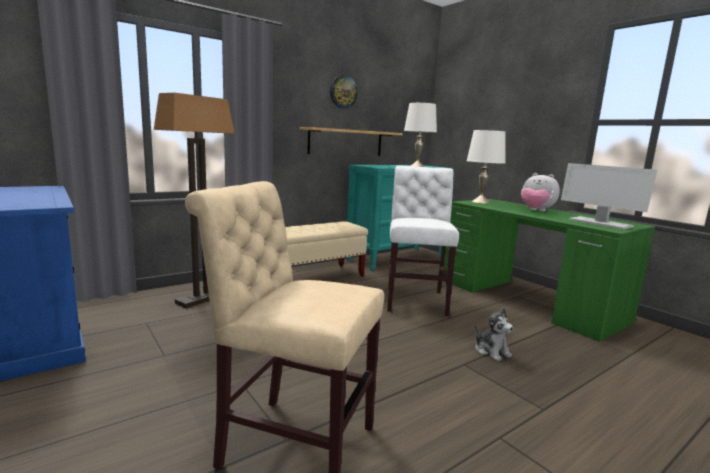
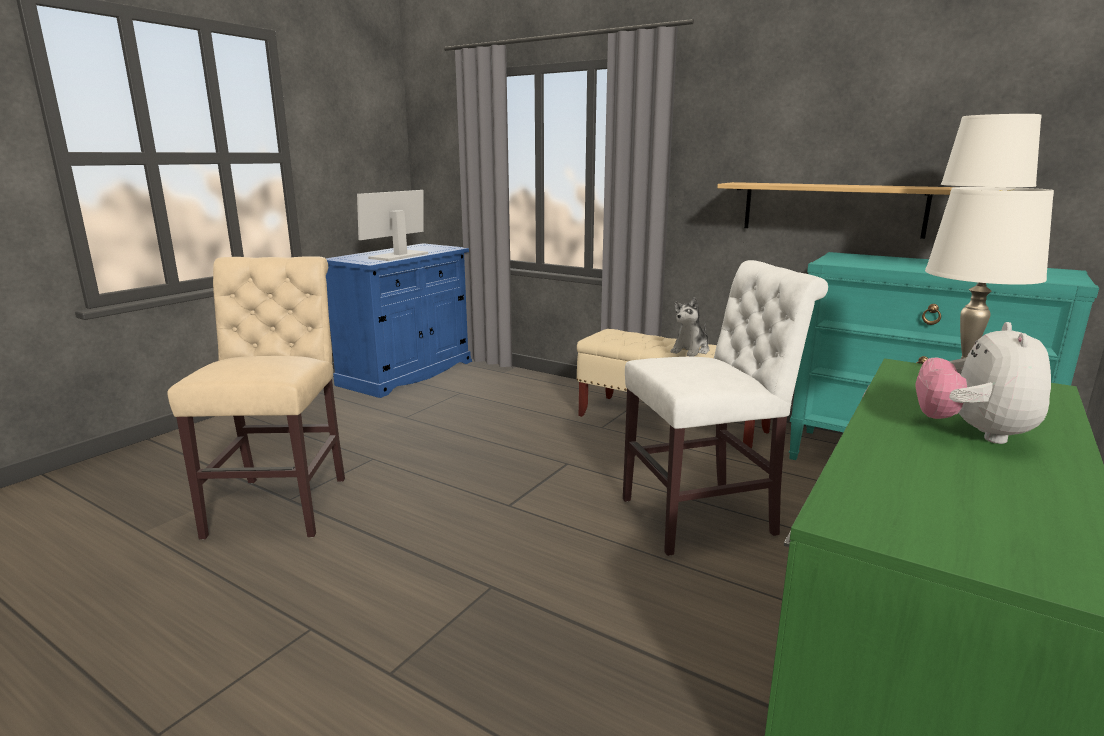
camera: 70 degrees right, 5 degrees up
floor lamp [154,93,235,308] -> none
wall clock [330,75,357,109] -> none
plush toy [474,307,514,361] -> plush toy moved to [670,297,709,357]
monitor [561,163,657,230] -> monitor moved to [357,190,428,261]

